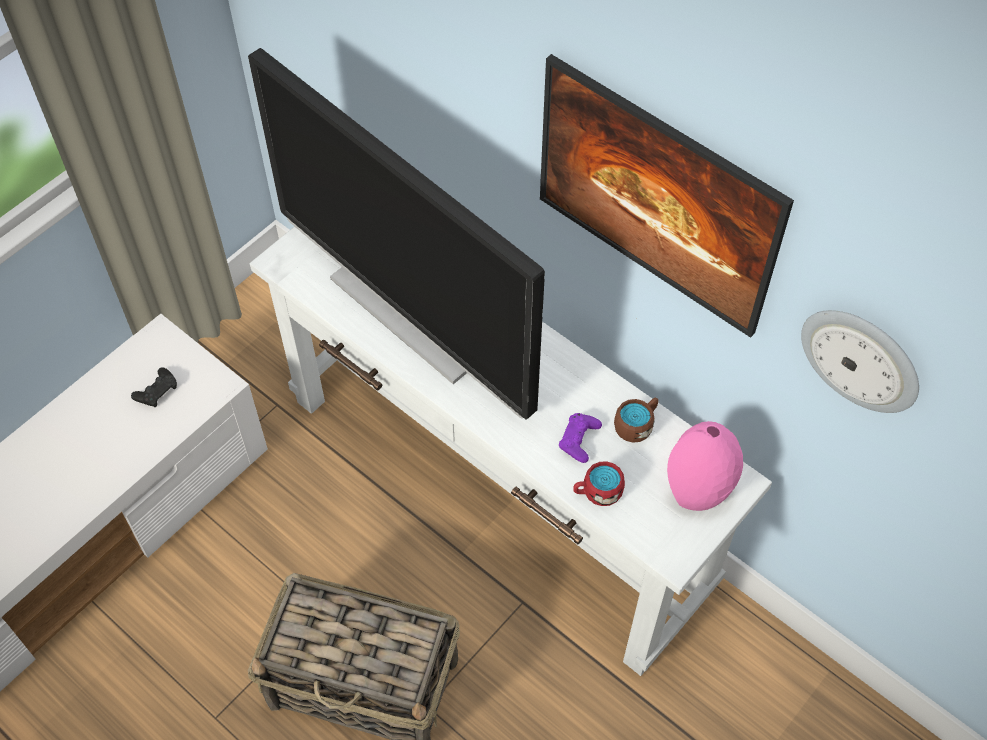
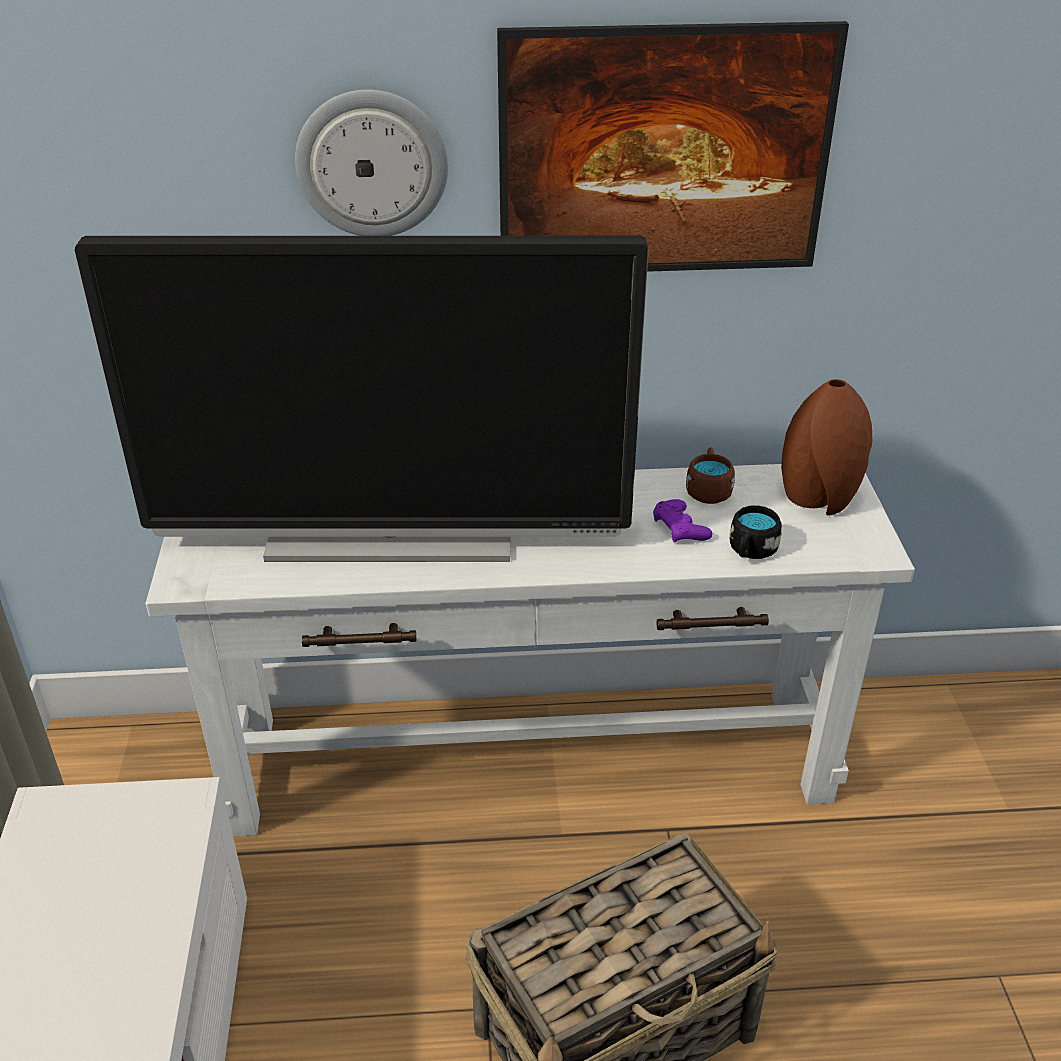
camera: 45 degrees left, 20 degrees down
black game controller [131,367,177,407] -> none
red mug [573,461,625,506] -> black mug [729,505,782,559]
pink vase [667,421,743,511] -> brown vase [781,379,872,516]
wall clock [801,310,919,413] -> wall clock moved to [295,90,448,236]

